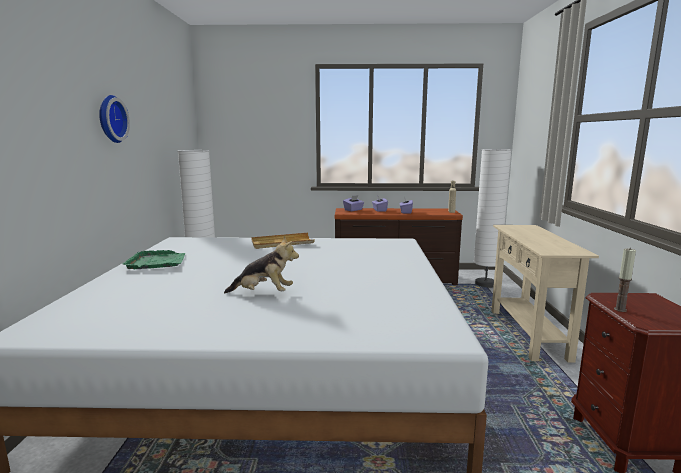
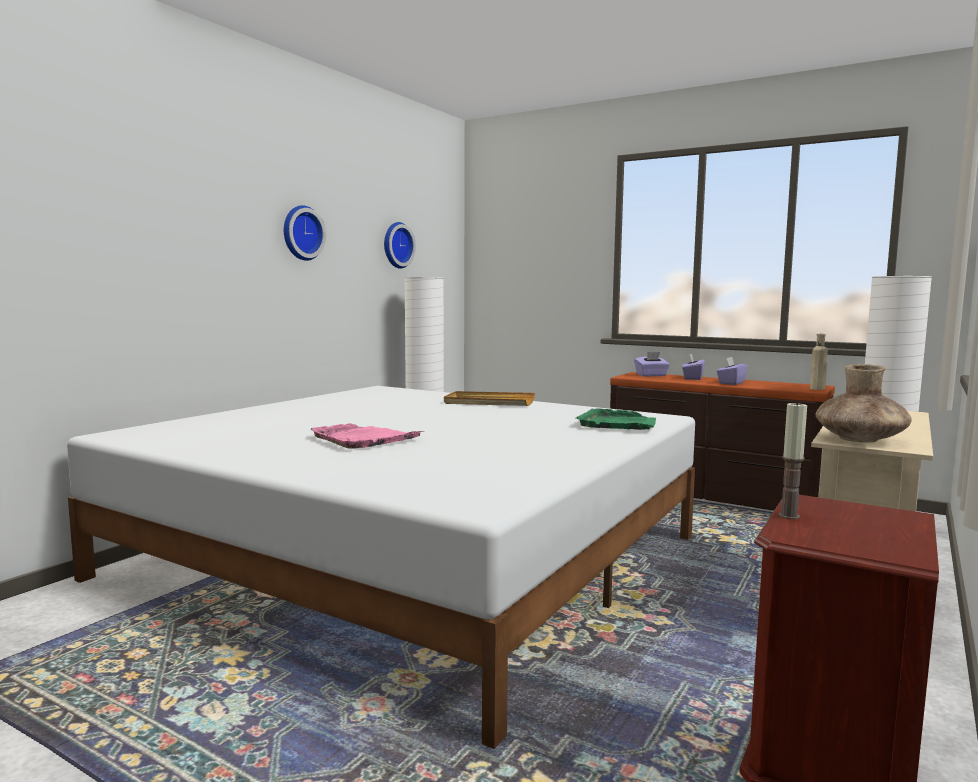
camera: 30 degrees right, 5 degrees down
green tray [123,250,185,269] -> green tray moved to [576,408,656,430]
plush toy [224,236,299,293] -> pink tray [310,423,425,449]
none -> wall clock [384,222,416,269]
none -> brown vase [816,364,912,443]

